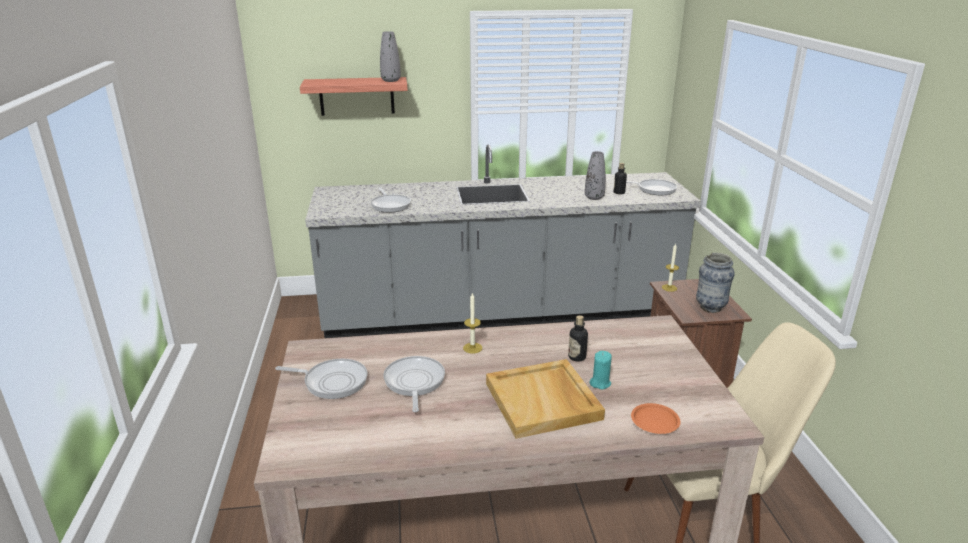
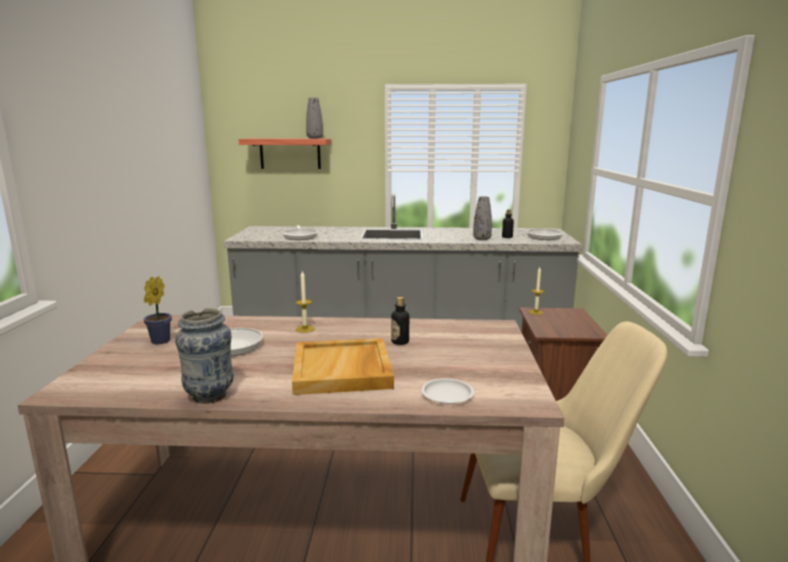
camera: 10 degrees right, 10 degrees down
frying pan [275,359,368,399] -> potted plant [144,276,172,344]
turquoise candle [590,351,612,390] -> none
orange plate [631,403,681,434] -> white plate [422,378,474,404]
vase [696,253,735,313] -> vase moved to [175,308,234,404]

